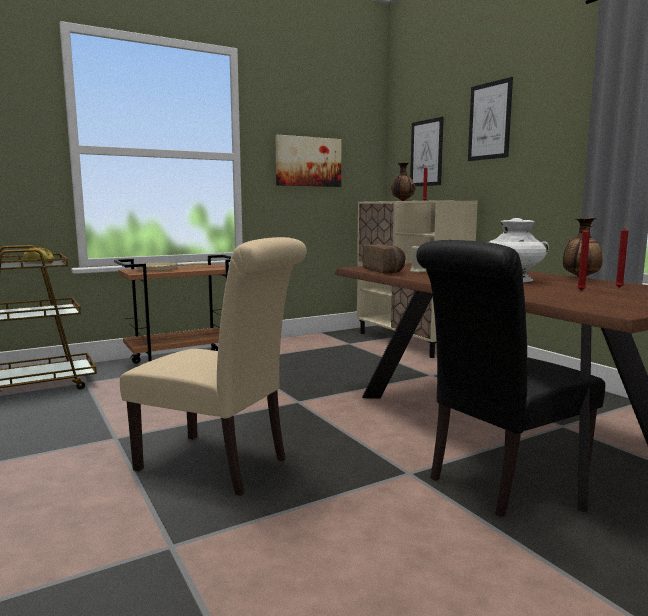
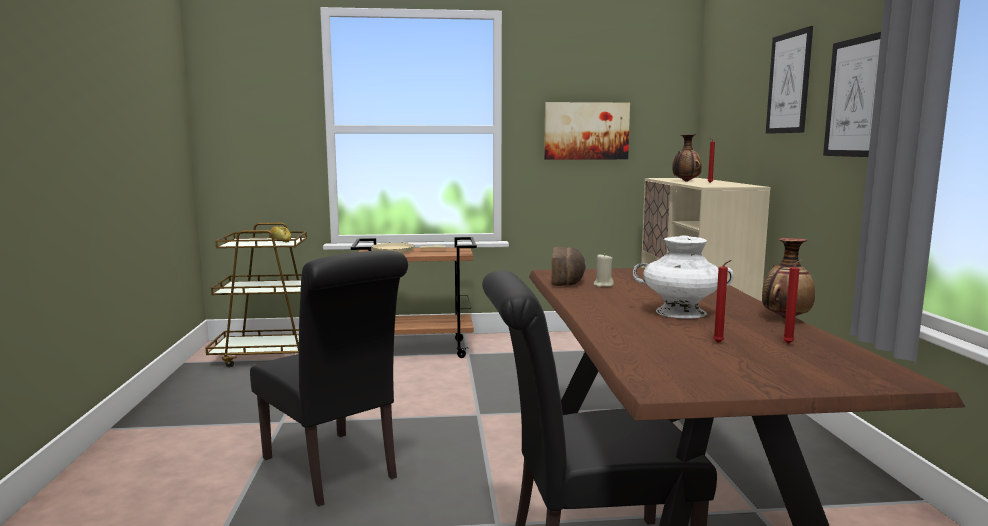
camera: 25 degrees right, 0 degrees up
beige chair [120,237,307,496] -> black chair [250,250,408,507]
picture [410,117,444,186] -> picture moved to [823,32,881,157]

